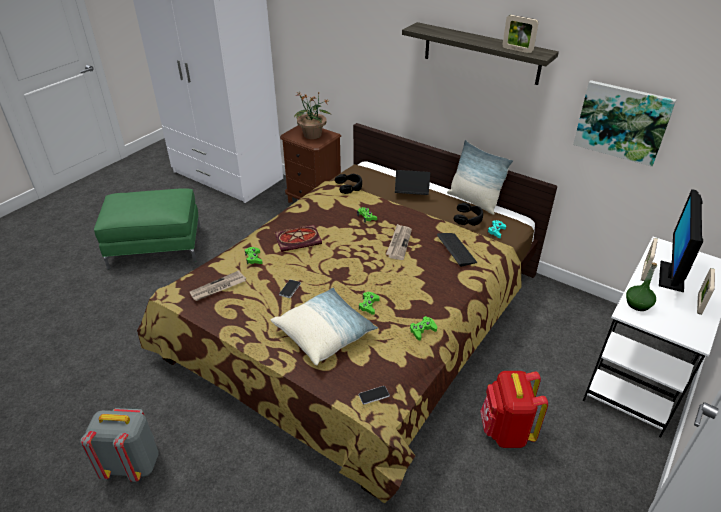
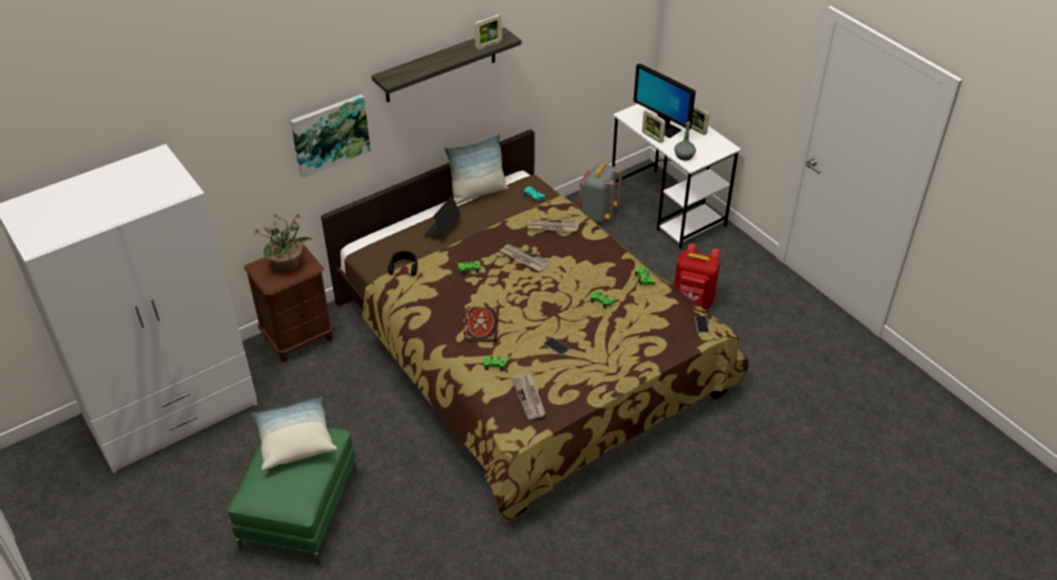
camera: 70 degrees left, 5 degrees up
grey backpack [80,408,159,482] -> grey backpack moved to [577,163,623,223]
pillow [271,288,378,365] -> pillow moved to [252,396,337,470]
keyboard [437,233,477,267] -> newspaper [528,220,578,231]
black headphones [454,203,483,226] -> none
picture [573,80,677,167] -> picture moved to [290,94,371,178]
green bottle [626,263,657,311] -> grey bottle [674,121,696,160]

